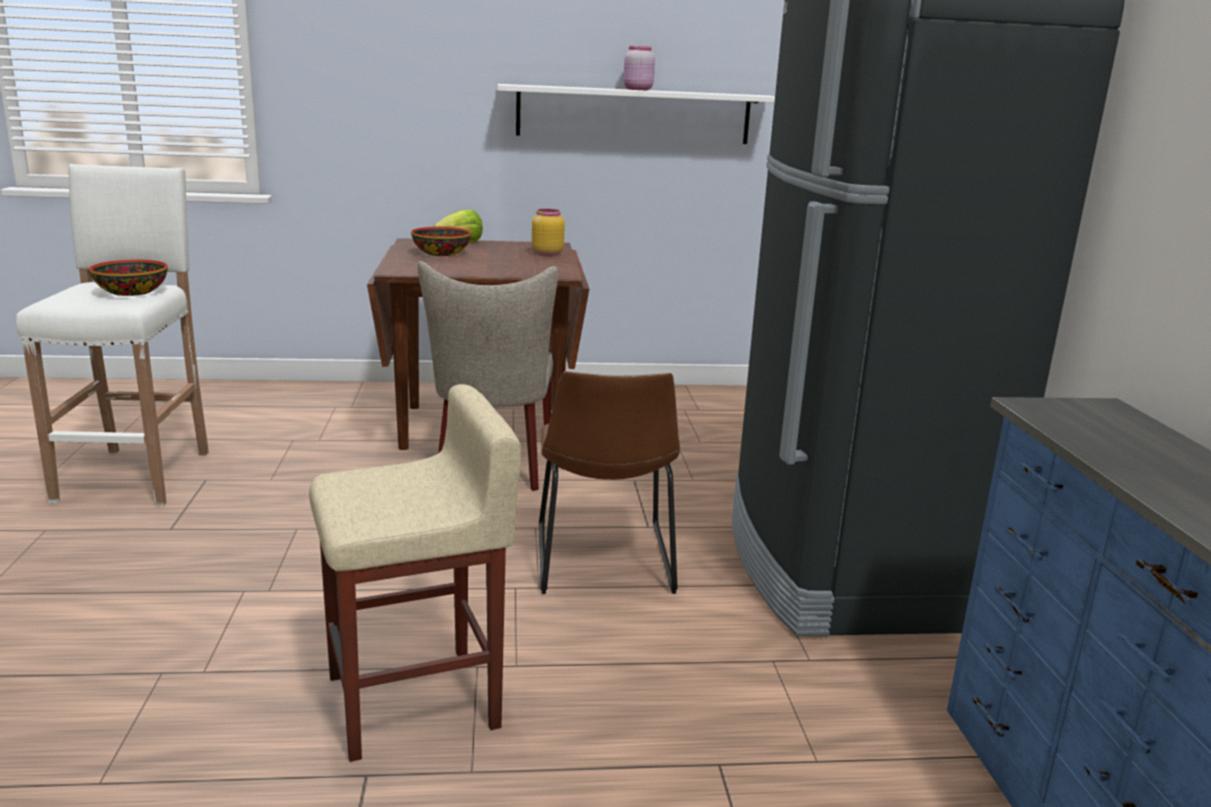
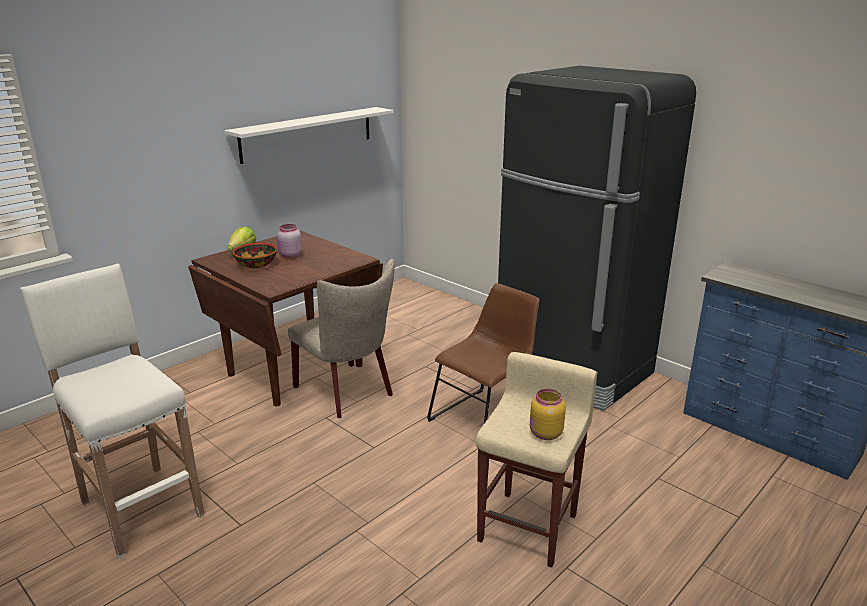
camera: 40 degrees left, 5 degrees up
bowl [89,260,168,296] -> none
yellow jar [532,209,565,256] -> yellow jar moved to [530,389,566,440]
brown chair [539,371,680,594] -> brown chair turned 90 degrees counterclockwise [427,283,540,423]
pink jar [623,45,655,90] -> pink jar moved to [277,224,302,258]

